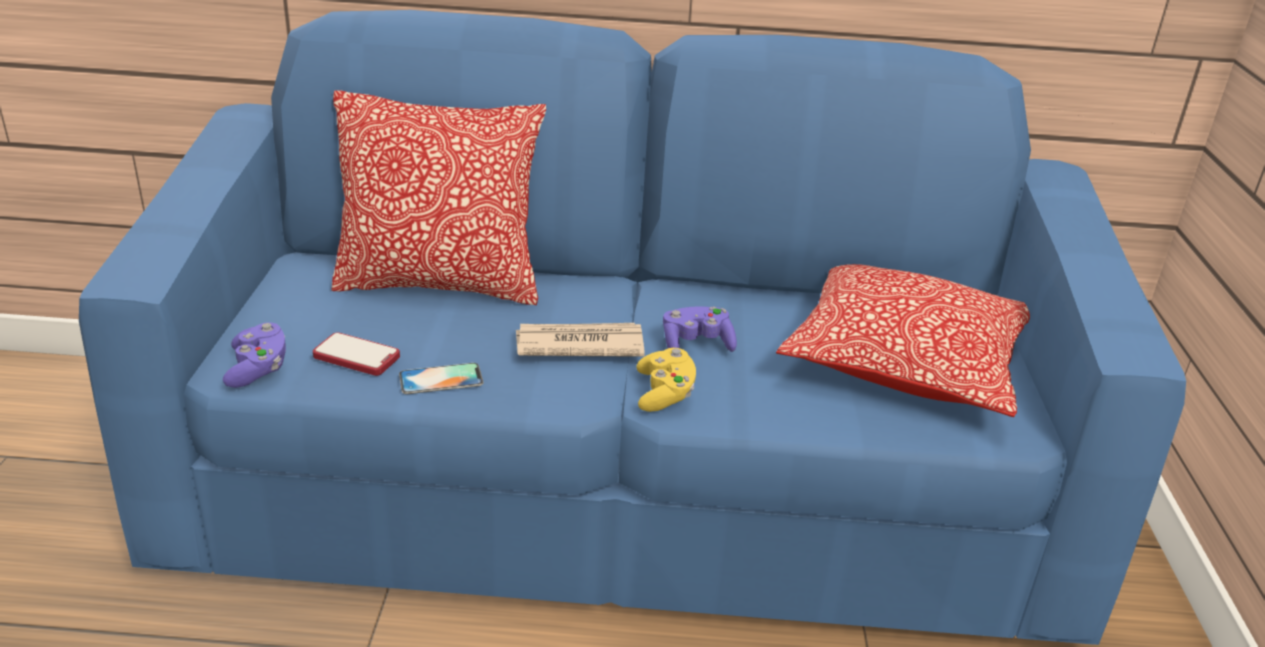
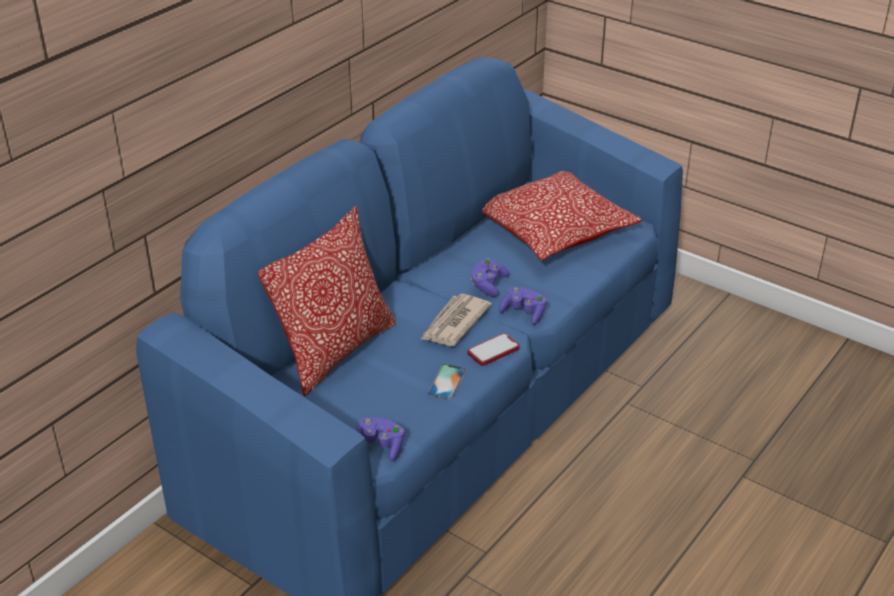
camera: 55 degrees left, 5 degrees up
phone [313,332,400,376] -> phone moved to [467,333,520,366]
yellow game controller [636,348,696,412] -> purple game controller [499,287,547,325]

